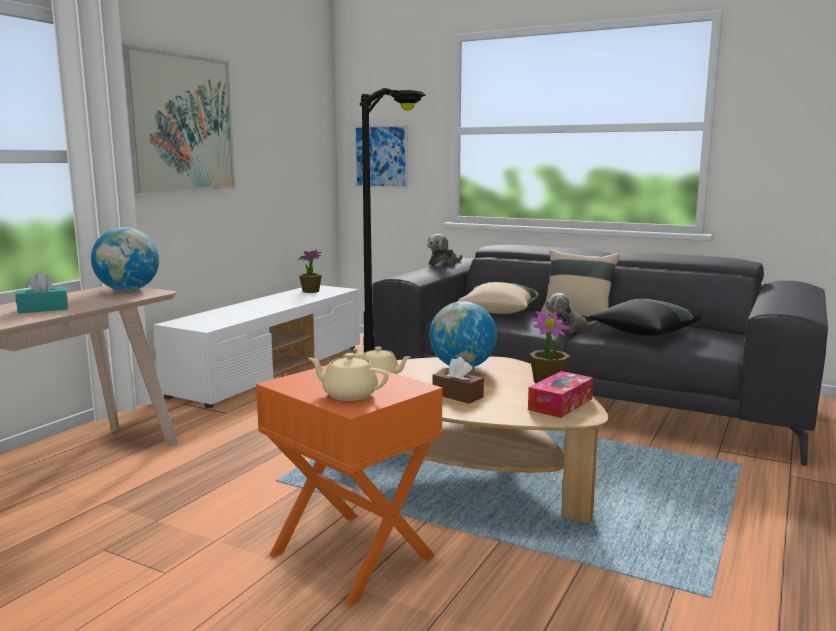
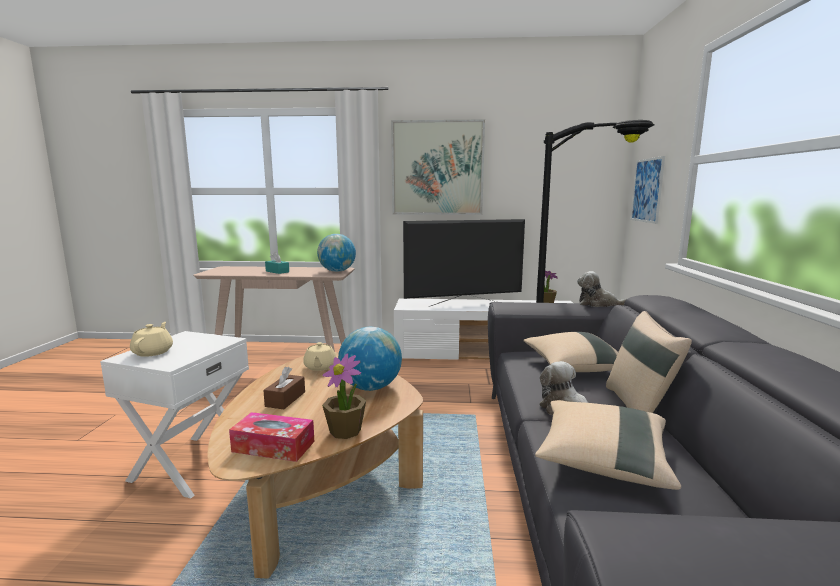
camera: 65 degrees right, 0 degrees up
orange side table [256,365,443,607] -> white side table [100,331,249,498]
black pillow [589,299,701,336] -> beige pillow [535,400,681,490]
none -> television [403,219,525,307]

